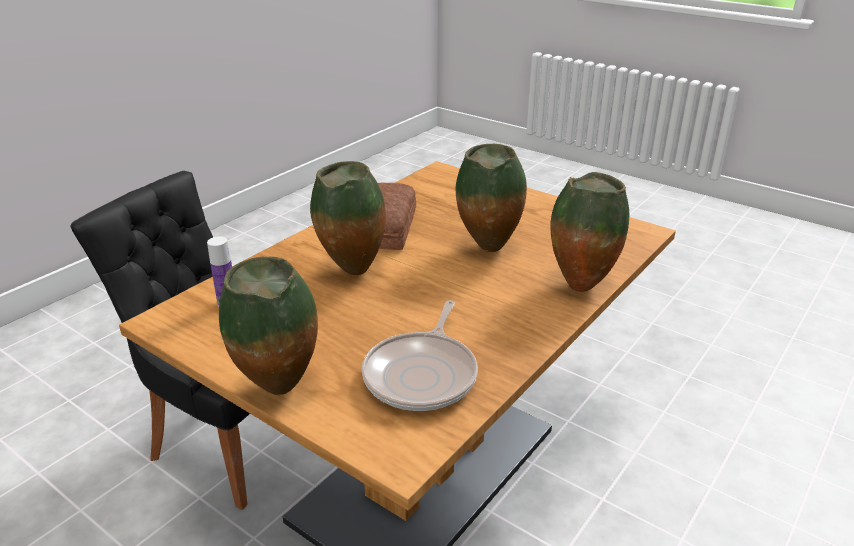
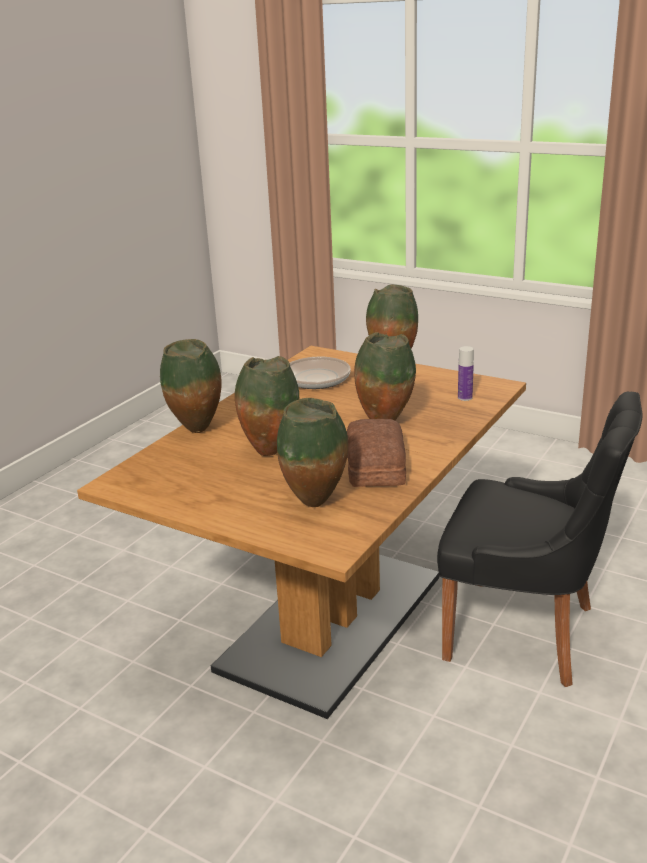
camera: 175 degrees right, 5 degrees down
frying pan [362,300,478,411] -> frying pan turned 105 degrees clockwise [259,357,351,389]
none -> vase [277,398,348,507]

